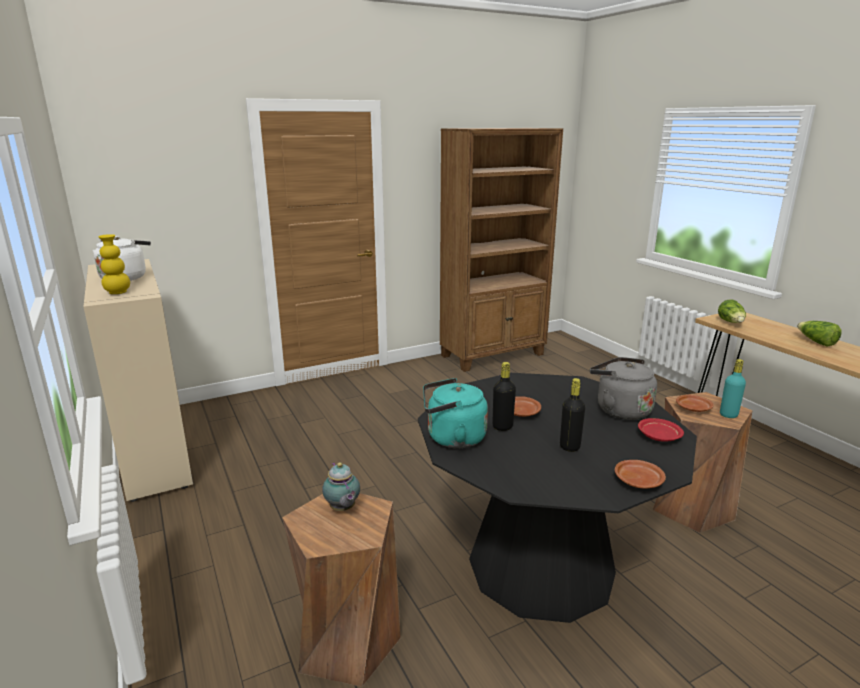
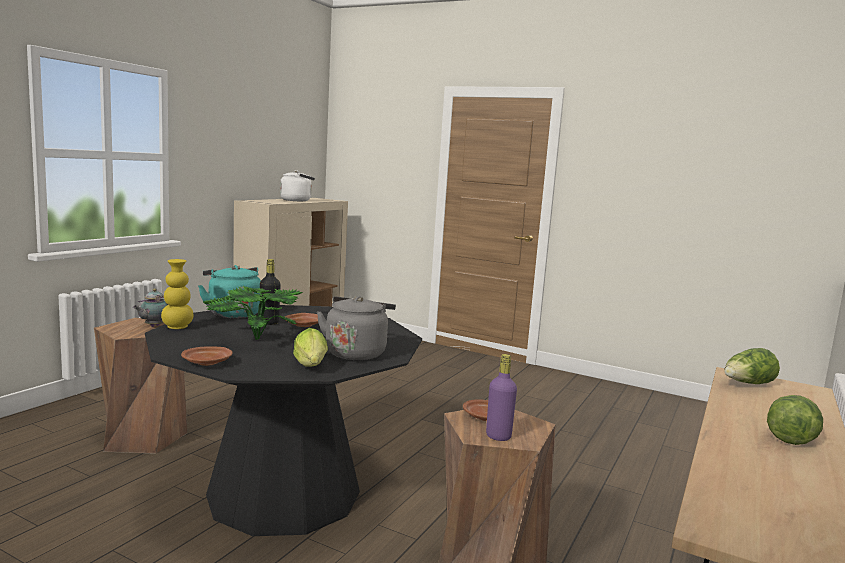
camera: 55 degrees right, 10 degrees down
yellow vase [98,234,130,294] -> yellow vase moved to [161,259,194,329]
brown bookcase [440,128,563,372] -> none
black bottle [560,378,585,452] -> potted plant [203,285,303,340]
red plate [638,418,684,442] -> lettuce [293,328,328,367]
turquoise bottle [720,359,746,418] -> purple bottle [486,354,517,441]

